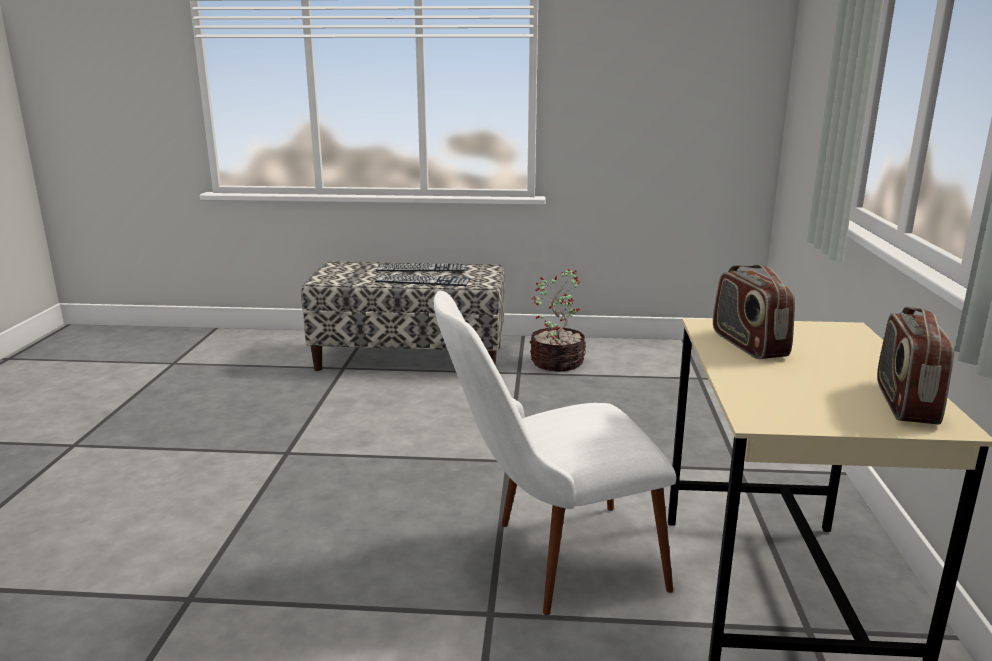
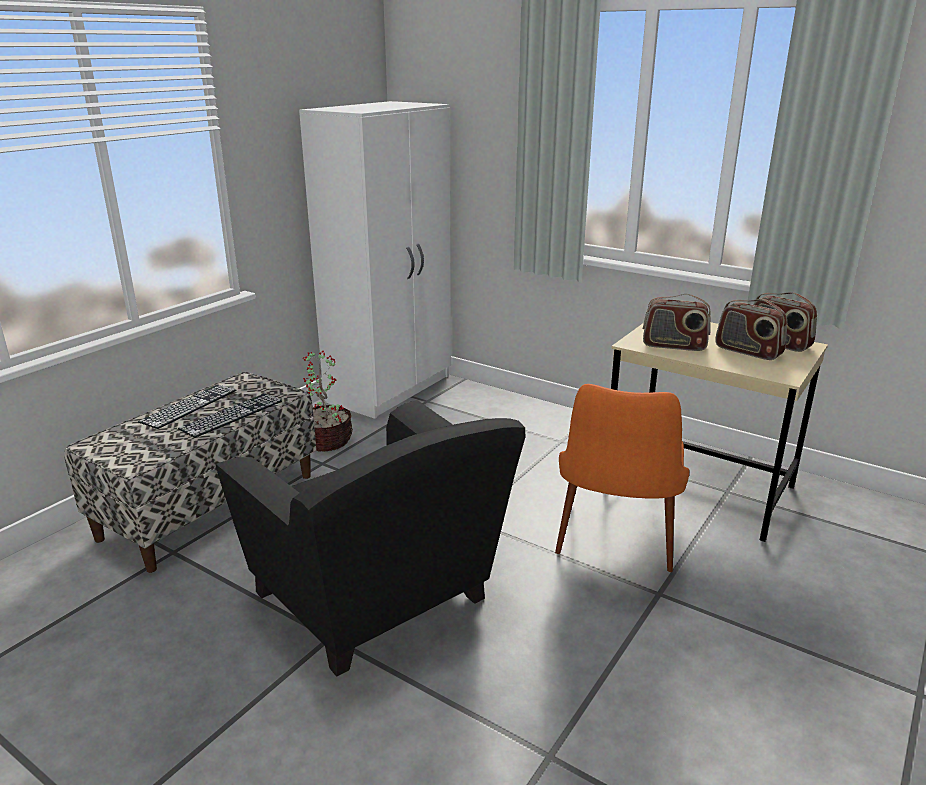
camera: 60 degrees left, 5 degrees up
white chair [434,291,676,615] -> orange chair [555,384,689,572]
none -> black armchair [216,400,525,677]
none -> white wardrobe [299,101,451,419]
none -> radio [715,299,787,360]

